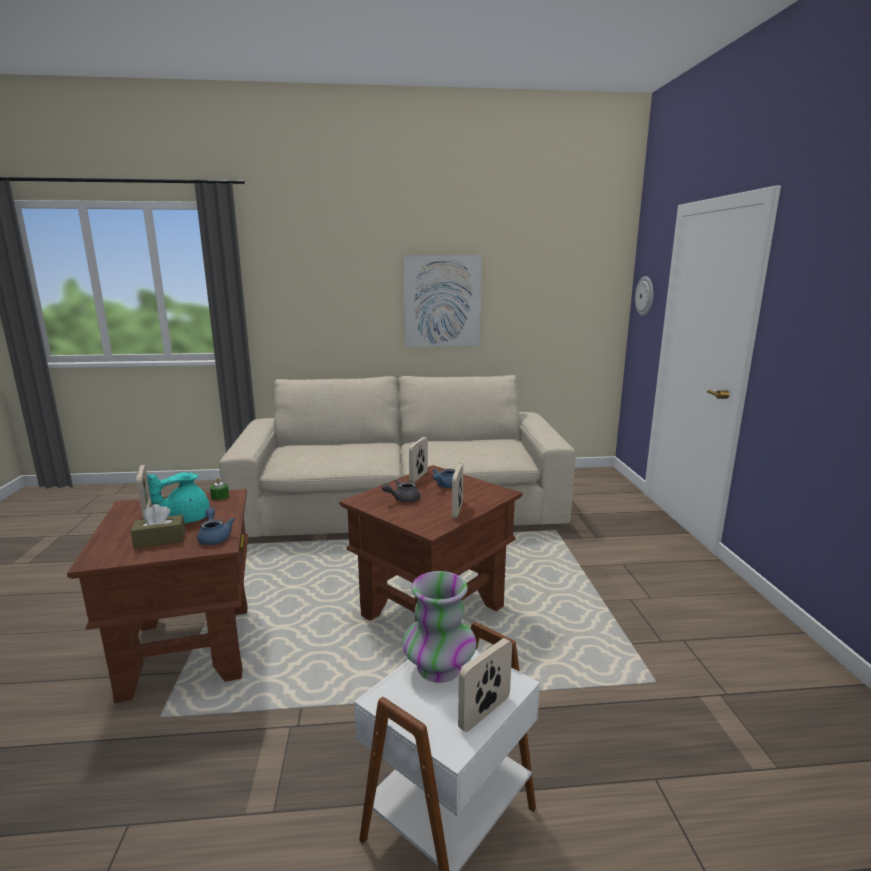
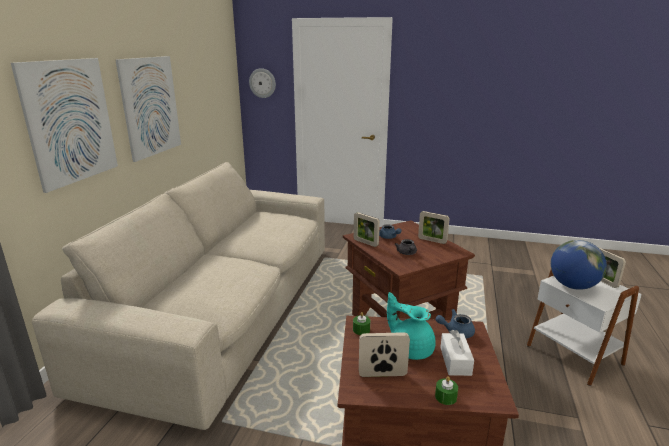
camera: 70 degrees left, 5 degrees up
brown tissue box [131,504,185,549] -> white tissue box [440,330,474,376]
turquoise teapot [147,472,210,523] -> turquoise teapot turned 150 degrees clockwise [387,292,436,360]
vase [402,571,477,683] -> globe [551,240,607,290]
none -> picture [11,58,118,193]
none -> green candle [435,376,458,405]

